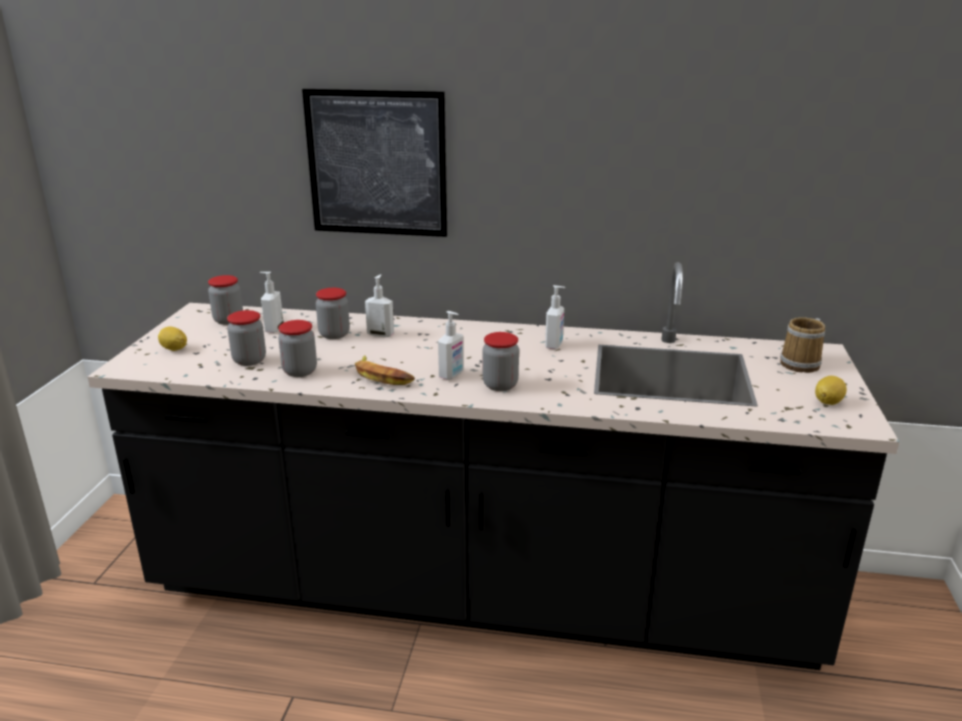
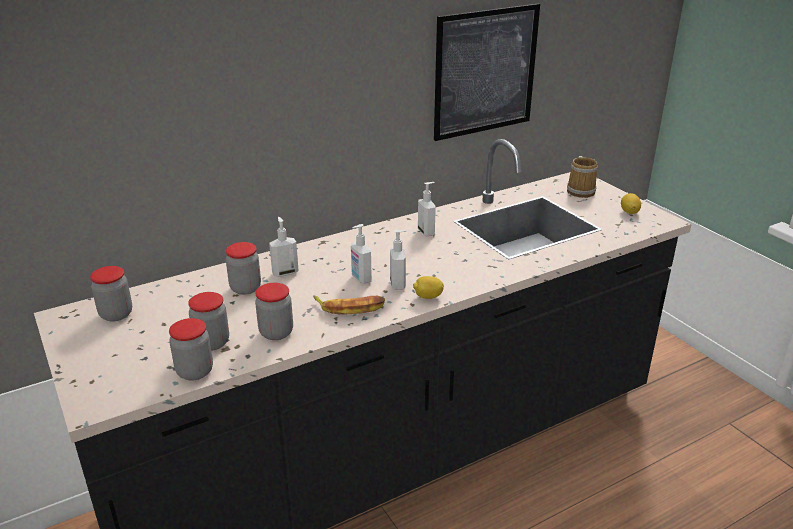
camera: 40 degrees left, 5 degrees up
lemon [158,326,187,351] -> lemon moved to [413,276,444,299]
soap dispenser [260,272,284,333] -> soap dispenser moved to [351,224,372,284]
picture [302,89,447,237] -> picture moved to [434,3,540,141]
jar [483,332,519,391] -> jar moved to [169,318,213,381]

